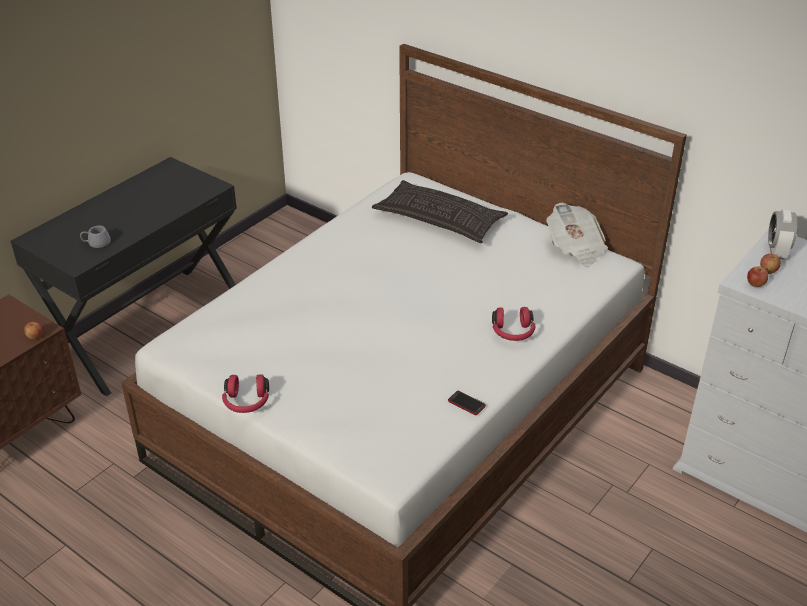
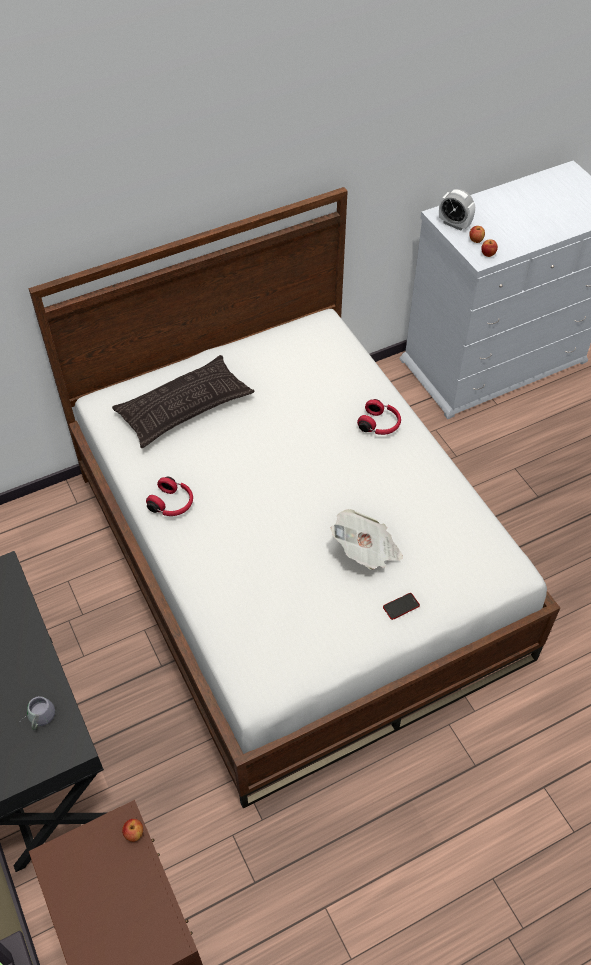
camera: 65 degrees left, 15 degrees up
red headphones [222,374,269,413] -> red headphones moved to [146,477,193,516]
phone [448,391,486,415] -> phone moved to [383,593,420,620]
newspaper [546,203,608,267] -> newspaper moved to [331,509,403,569]

